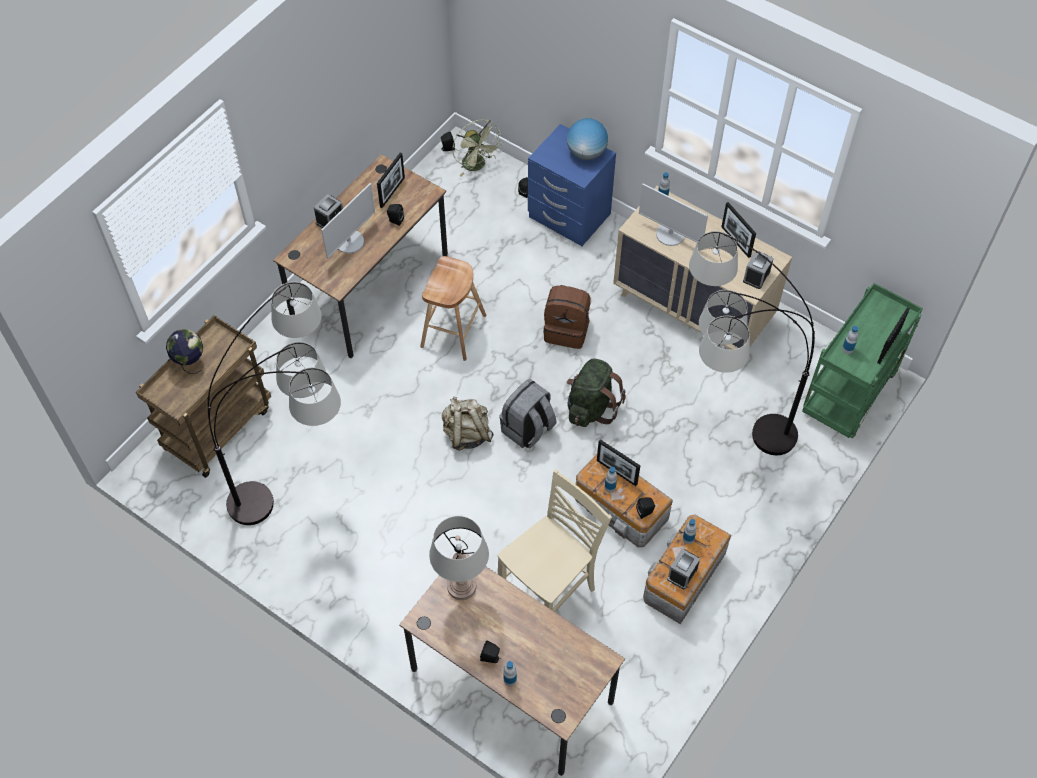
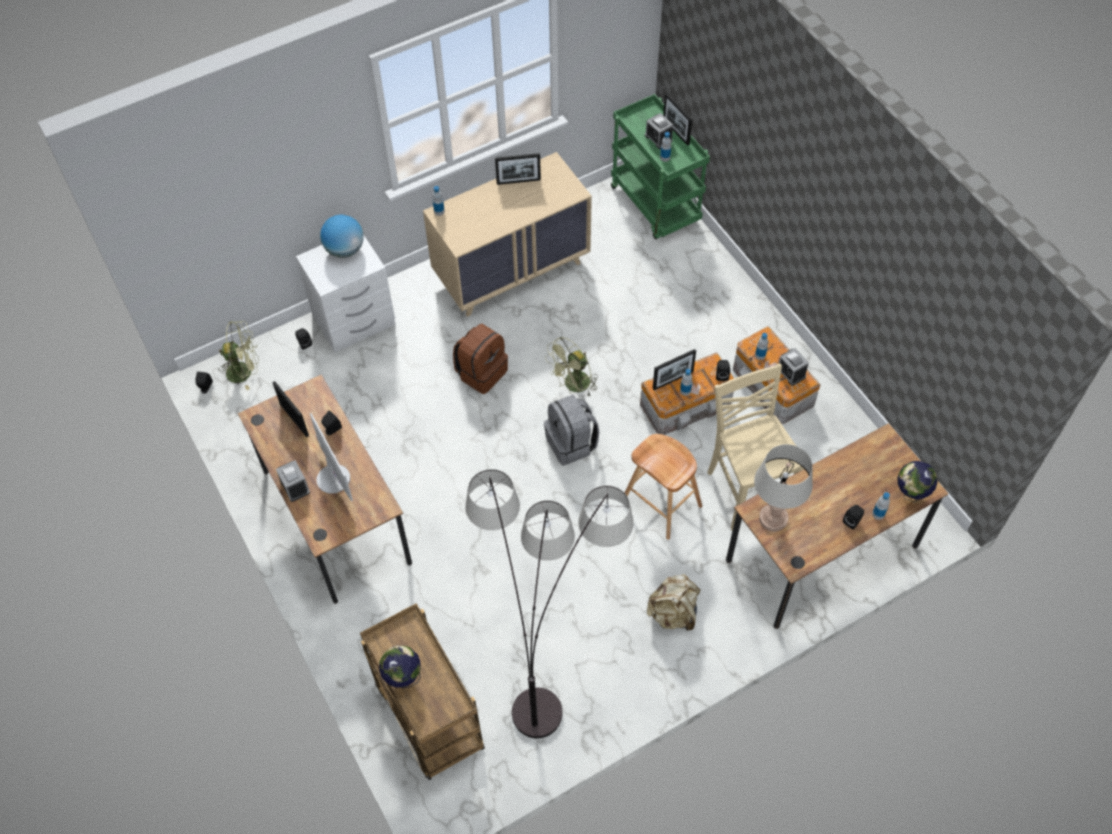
camera: 65 degrees left, 0 degrees up
brown stool [420,256,486,361] -> brown stool moved to [624,434,702,540]
beige backpack [442,397,494,451] -> beige backpack moved to [647,574,700,631]
blue nightstand [528,124,616,246] -> white nightstand [296,236,395,352]
green backpack [567,358,626,427] -> green fan [545,337,598,396]
monitor [639,184,708,246] -> none
floor lamp [689,231,815,455] -> none
alarm clock [743,251,774,289] -> alarm clock moved to [645,113,673,149]
none -> globe [897,461,938,502]

